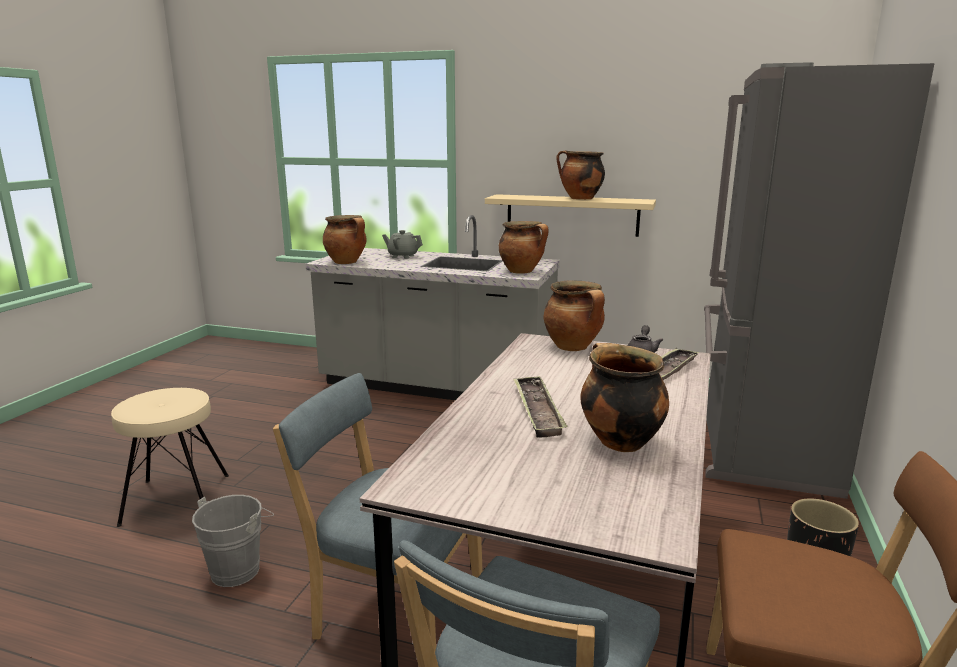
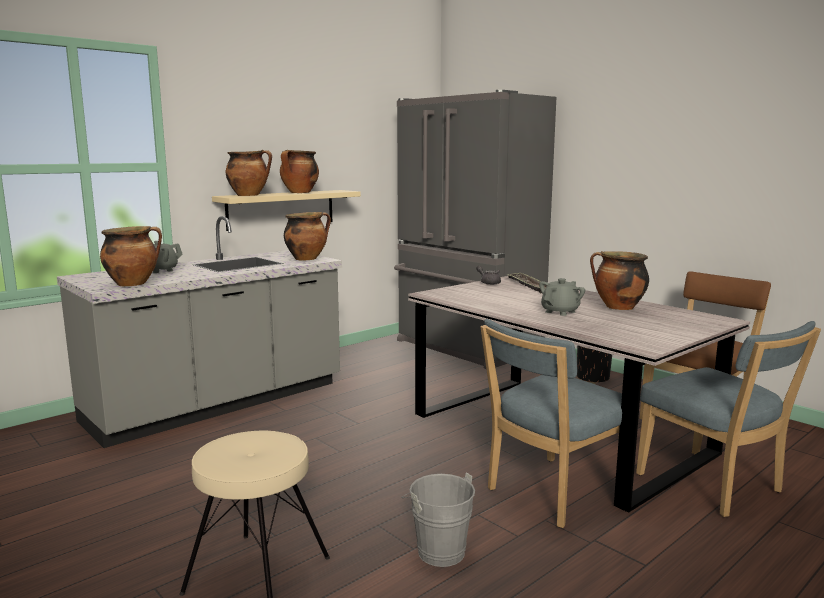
camera: 60 degrees left, 5 degrees down
tray [513,376,568,438] -> grey teapot [539,278,585,316]
cooking pot [544,281,605,351] -> cooking pot moved to [226,150,272,196]

